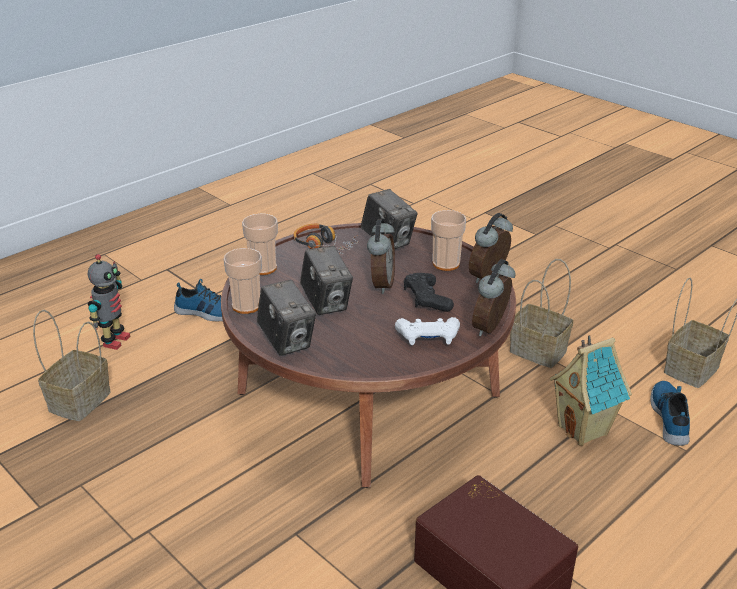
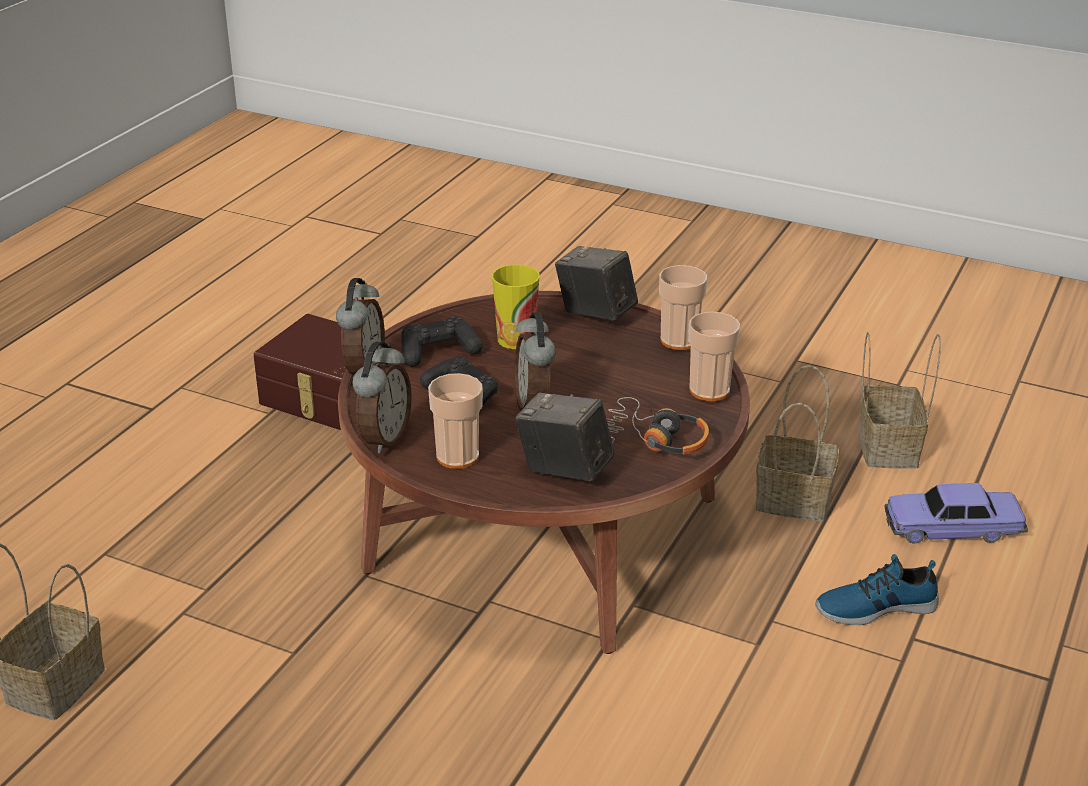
camera: 160 degrees right, 0 degrees up
toy robot [88,254,130,350] -> toy car [885,483,1028,544]
camera [300,246,353,315] -> none
white game controller [395,317,460,345] -> black game controller [401,316,483,367]
basket [510,259,573,368] -> basket moved to [756,365,839,522]
toy house [550,335,632,446] -> none
shoe [651,381,690,446] -> none
none -> cup [492,265,540,349]

